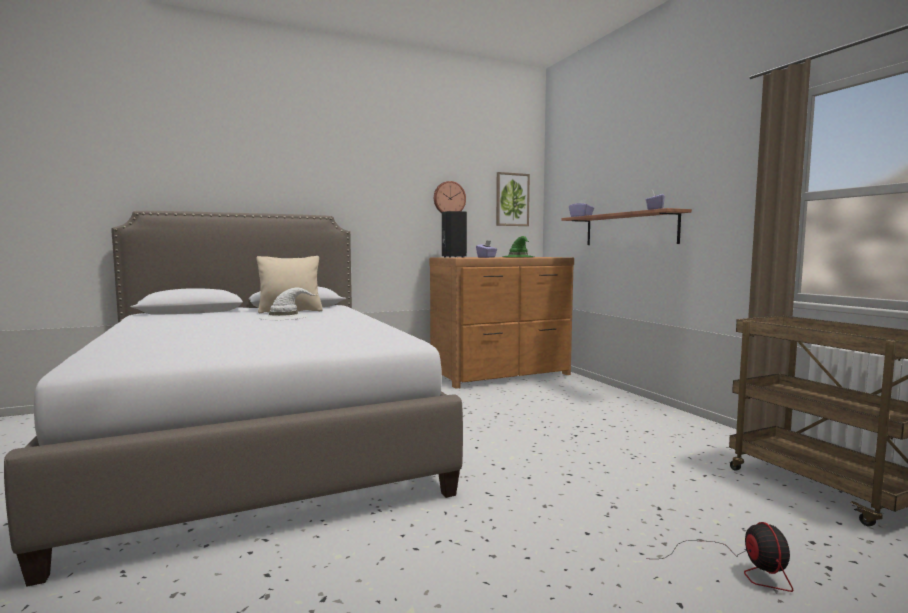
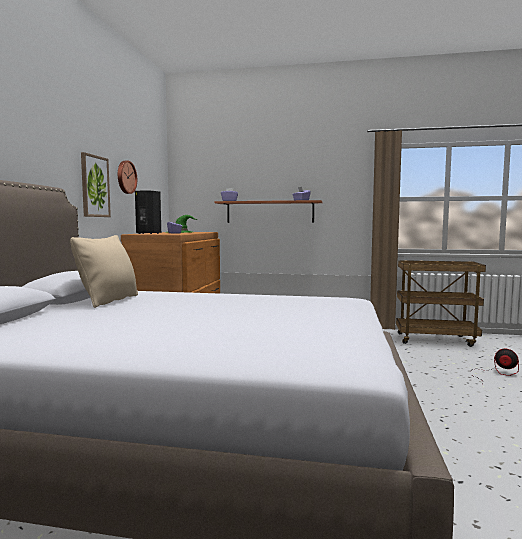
camera: 55 degrees left, 0 degrees up
white hat [259,288,318,320] -> none
picture [496,172,530,226] -> picture moved to [81,152,111,217]

